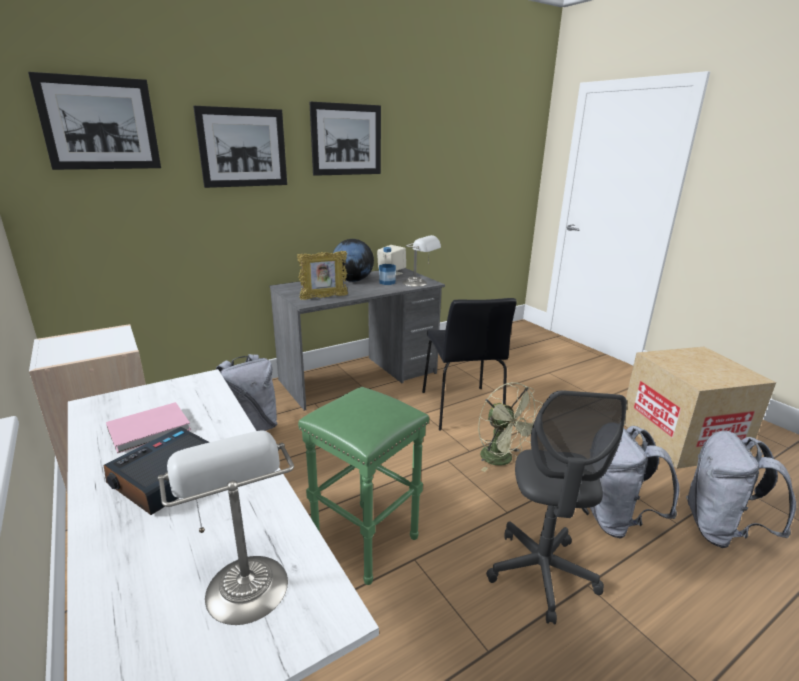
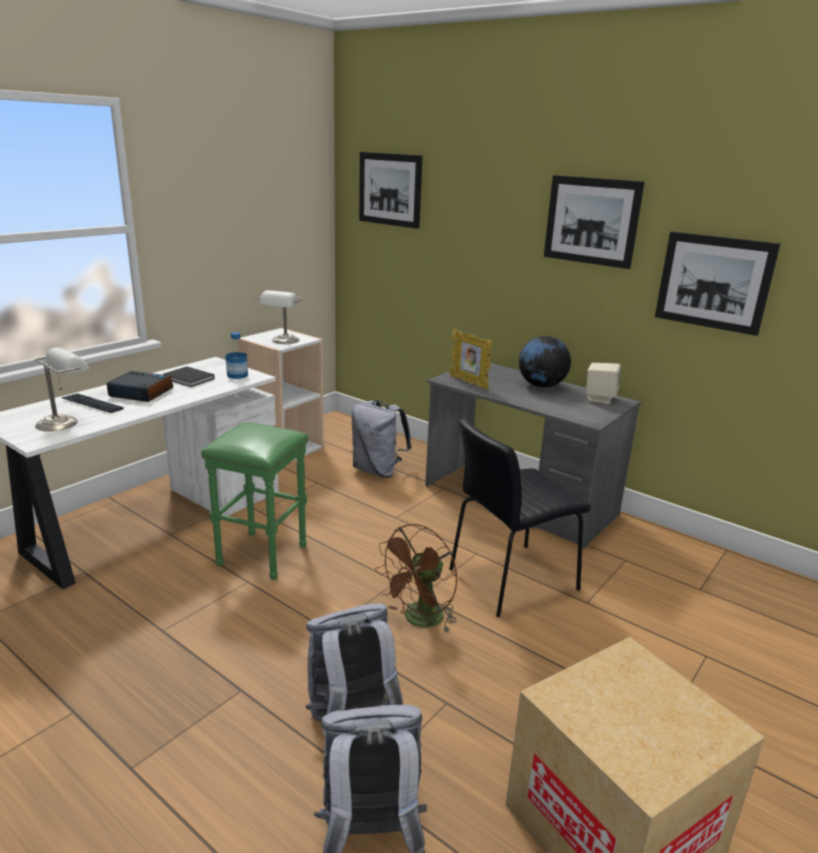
camera: 70 degrees right, 0 degrees up
pink book [106,402,191,454] -> black book [163,366,215,387]
picture [193,106,287,188] -> picture moved to [655,232,780,336]
bottle [379,247,396,285] -> bottle moved to [225,332,248,379]
white table lamp [402,235,441,287] -> white table lamp moved to [259,290,303,344]
green fan [478,382,543,472] -> brown fan [375,524,457,632]
grey office chair [486,390,627,624] -> none
none -> keyboard [62,393,124,413]

